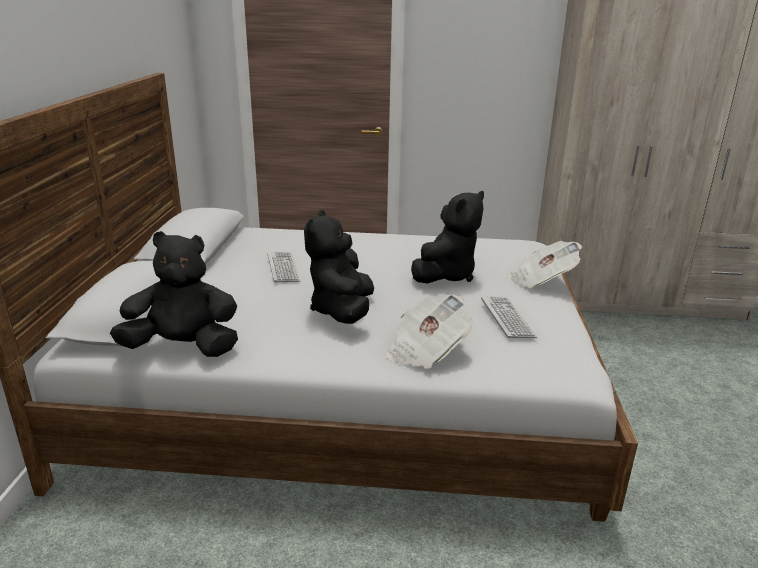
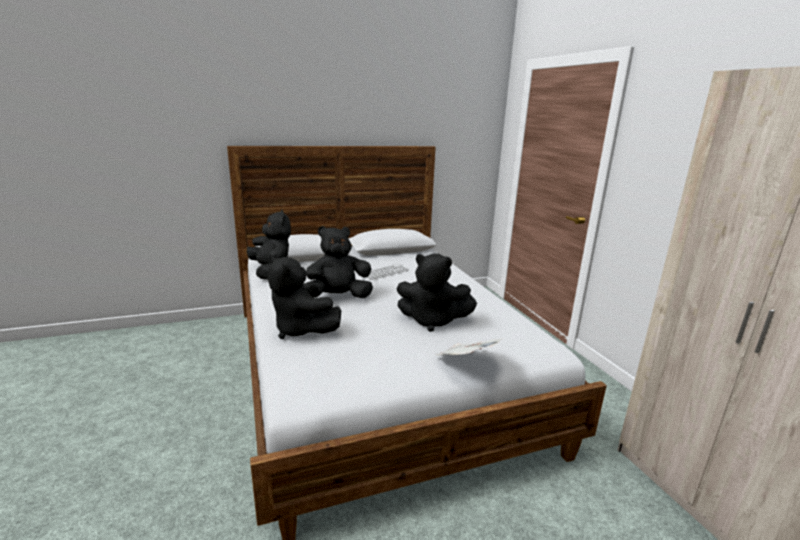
camera: 65 degrees right, 5 degrees down
newspaper [386,294,473,369] -> black plush toy [268,255,341,339]
keyboard [481,296,537,338] -> none

